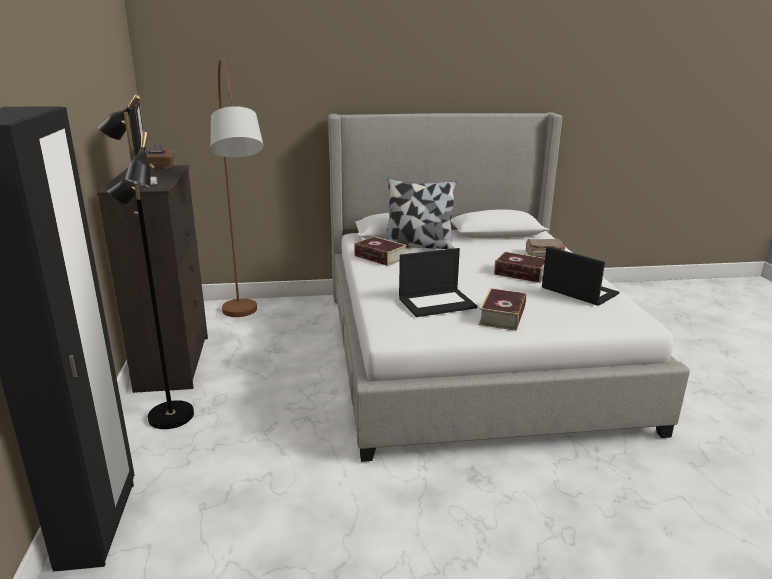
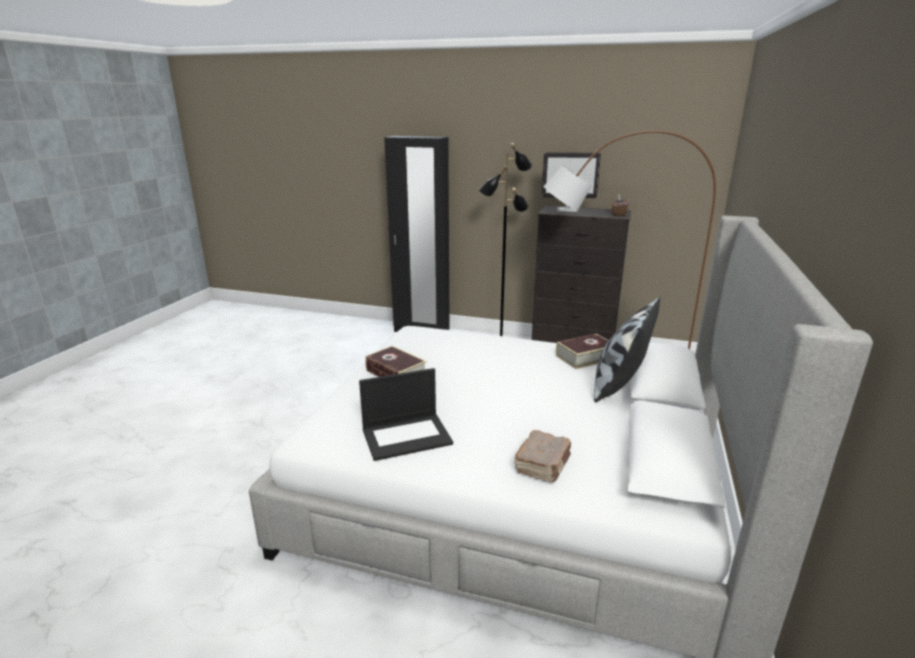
camera: 115 degrees right, 0 degrees up
laptop [399,248,478,317] -> none
book [494,251,545,283] -> none

